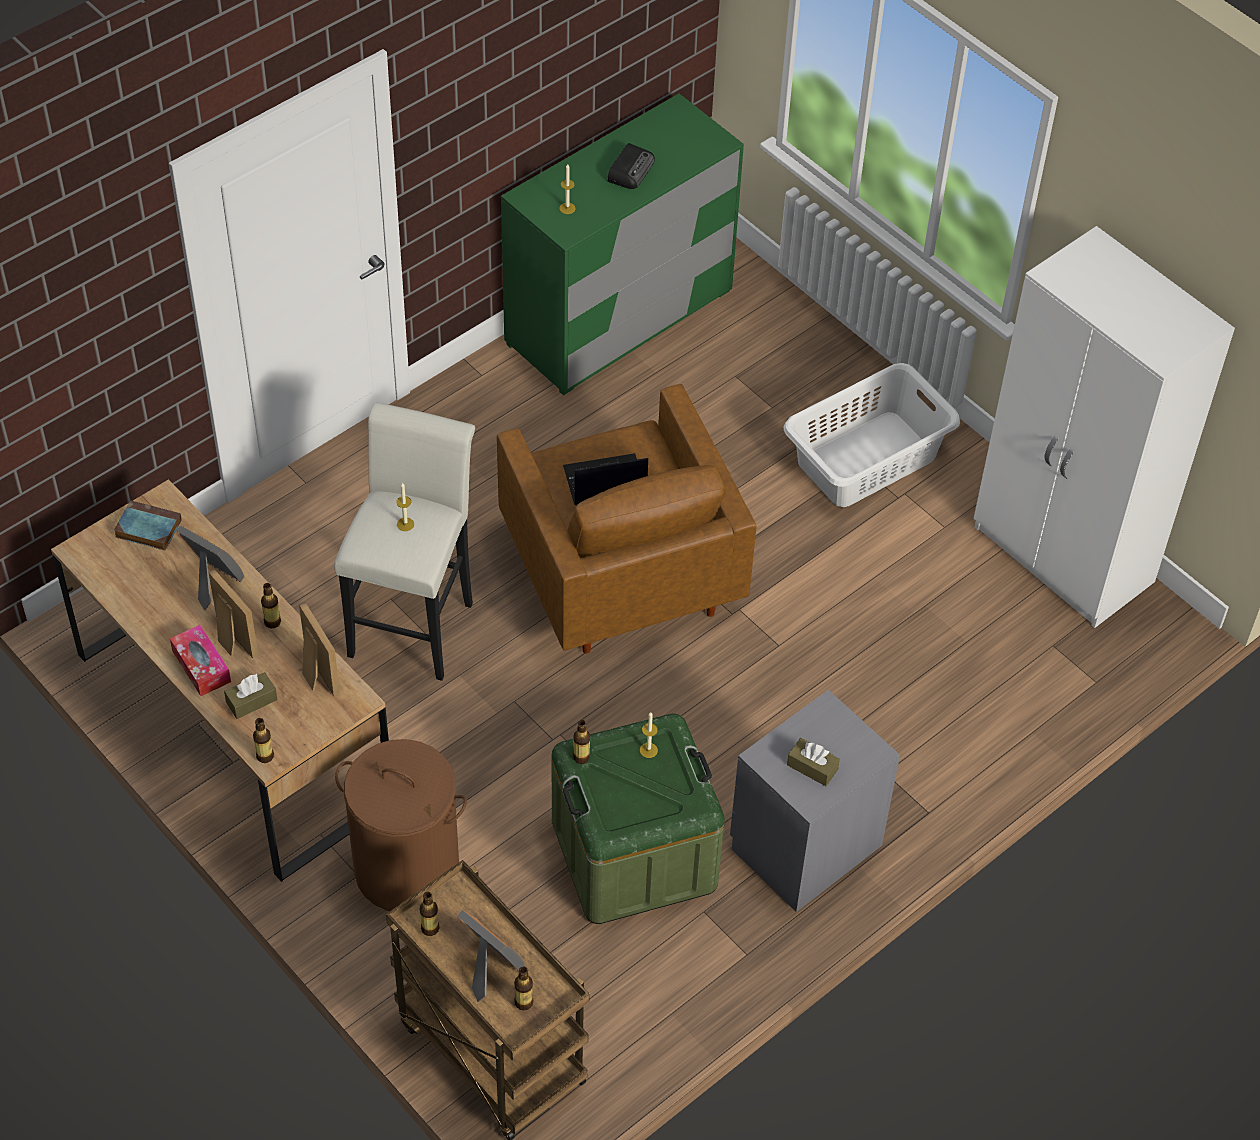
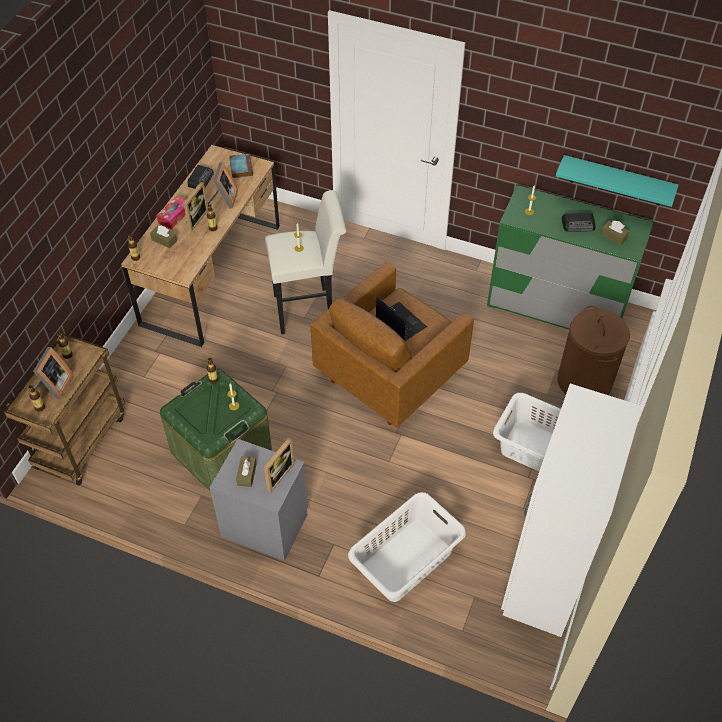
camera: 65 degrees right, 0 degrees up
picture frame [299,602,340,696] -> picture frame moved to [264,438,294,493]
brown laundry basket [335,739,467,911] -> brown laundry basket moved to [557,305,630,395]
none -> radio [187,165,214,189]
none -> white laundry basket [348,492,466,602]
none -> turquoise shelf [556,155,679,207]
none -> brown tissue box [600,220,630,245]

